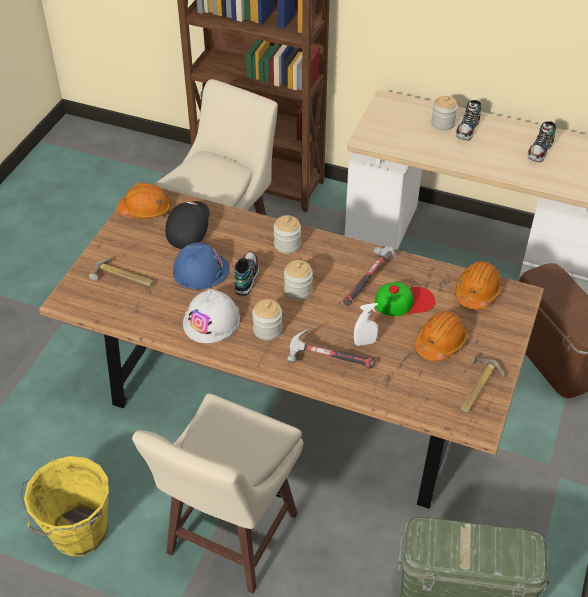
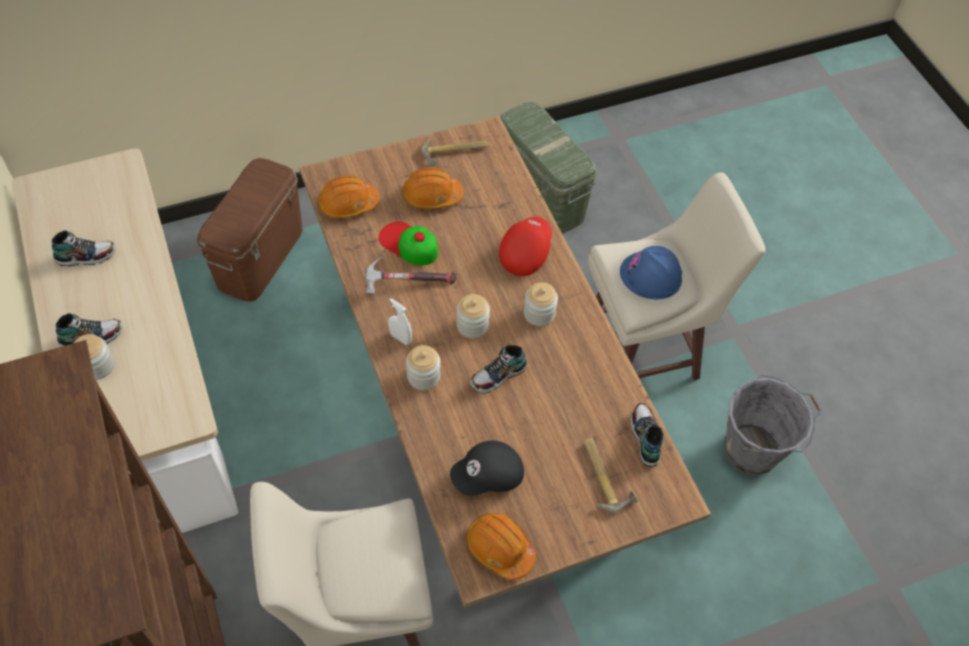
camera: 135 degrees left, 10 degrees up
yellow bucket [20,456,109,557] -> grey bucket [724,375,821,475]
blue hard hat [173,242,230,289] -> blue hard hat moved to [620,246,682,299]
white hard hat [183,289,240,343] -> none
hammer [287,329,376,369] -> red cap [499,217,552,276]
white spray bottle [354,303,379,346] -> white spray bottle moved to [389,298,412,345]
none -> shoe [630,403,664,467]

